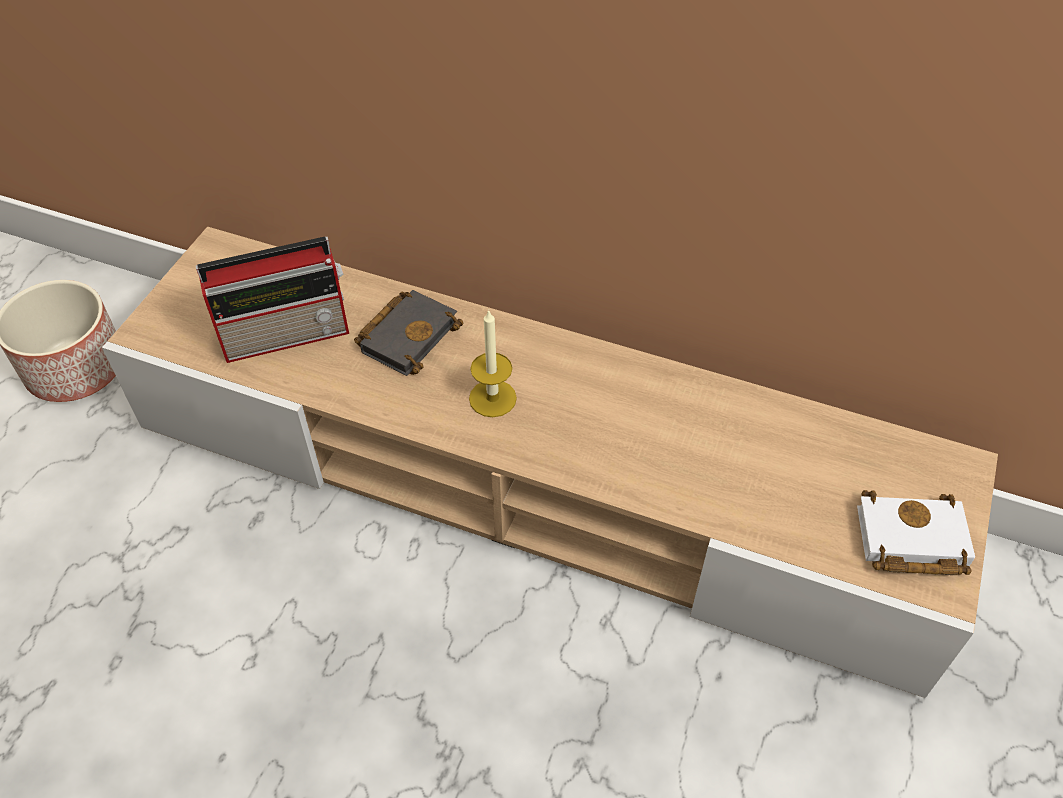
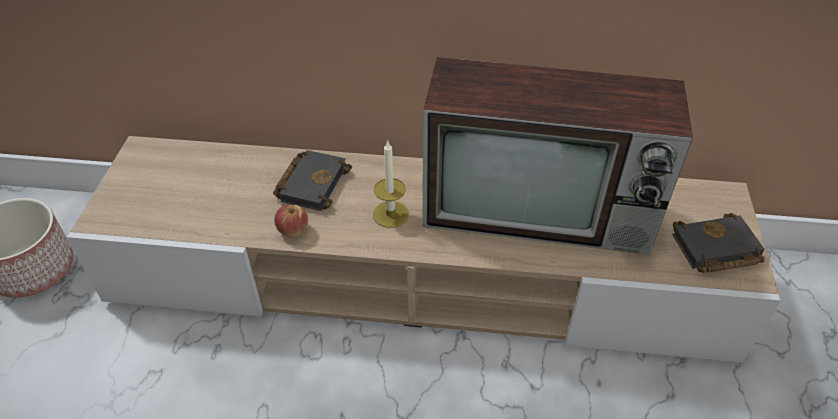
camera: 15 degrees left, 5 degrees down
radio [196,237,349,363] -> none
white book [857,490,975,575] -> black book [672,213,765,273]
none -> apple [274,205,308,238]
none -> television [423,57,693,255]

